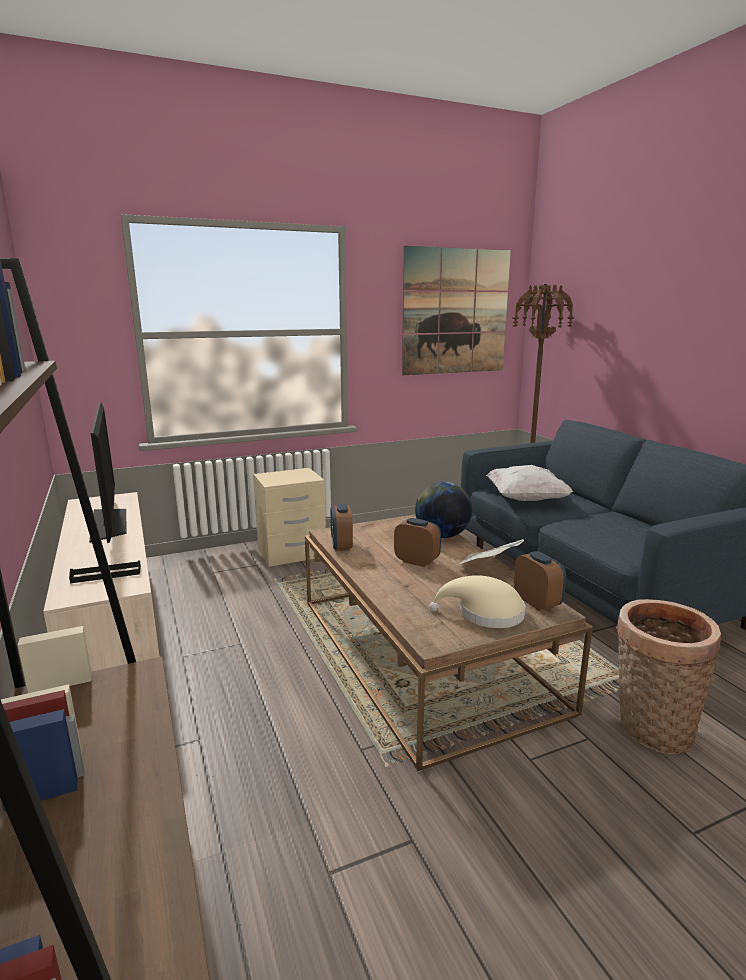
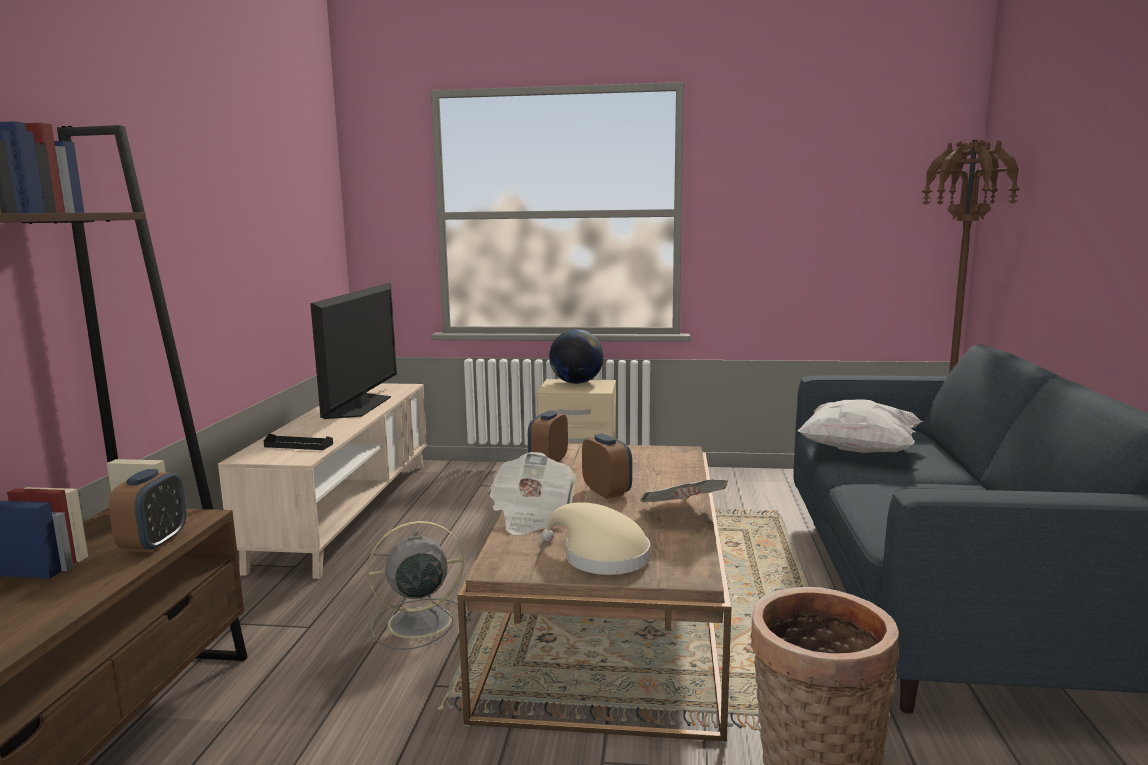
camera: 30 degrees right, 5 degrees down
picture [402,246,511,375] -> none
globe [415,482,472,538] -> globe moved to [549,329,604,384]
alarm clock [514,551,566,611] -> alarm clock moved to [108,469,187,552]
none -> grey fan [367,521,472,650]
none -> newspaper [488,452,577,535]

